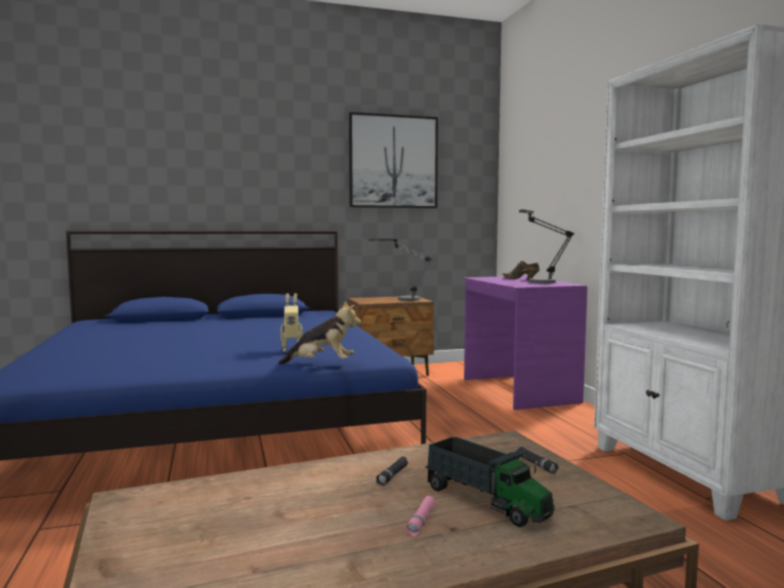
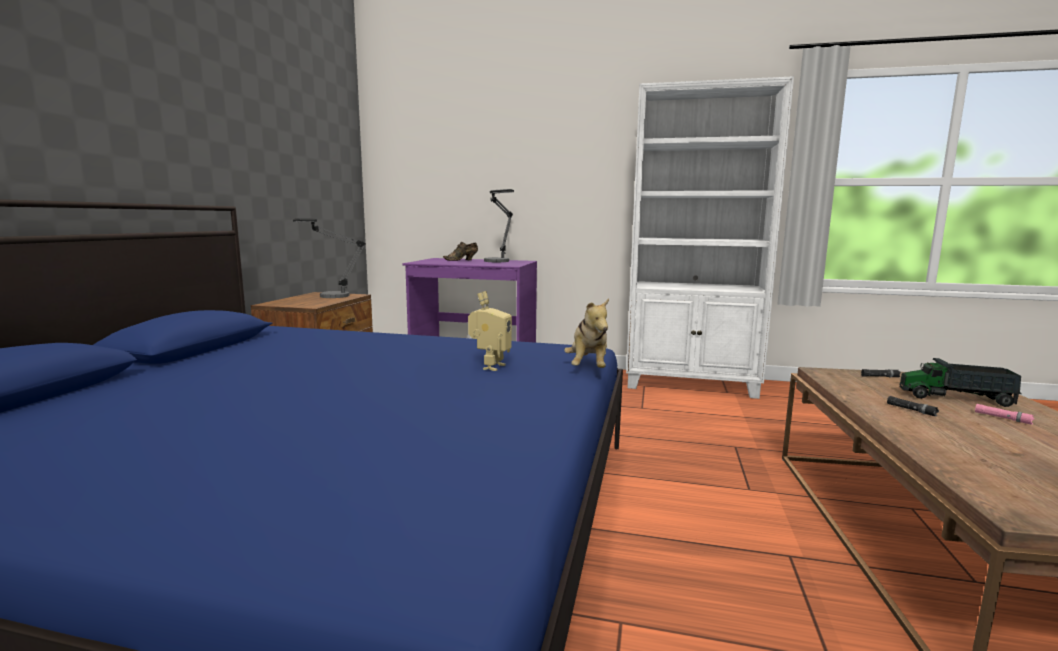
camera: 60 degrees left, 5 degrees up
plush toy [278,301,361,365] -> plush toy turned 150 degrees clockwise [564,298,609,368]
picture [349,112,438,208] -> none
toy truck [425,437,555,527] -> toy truck turned 150 degrees counterclockwise [899,358,1022,407]

